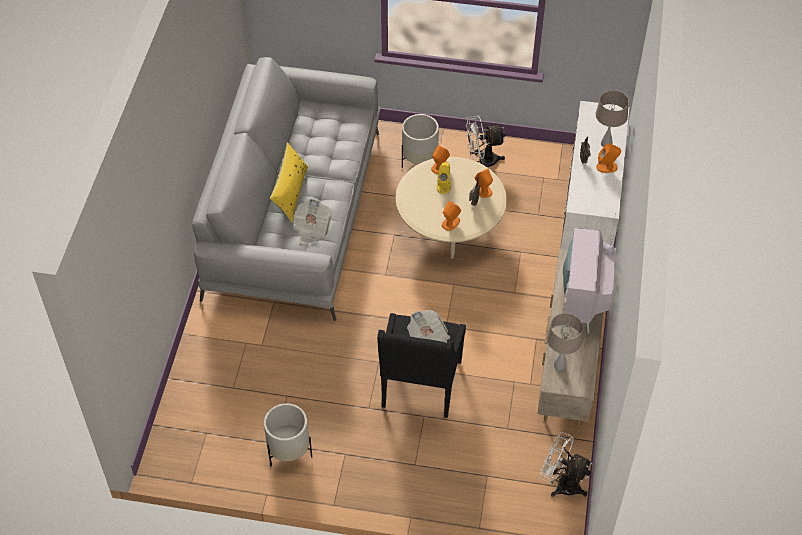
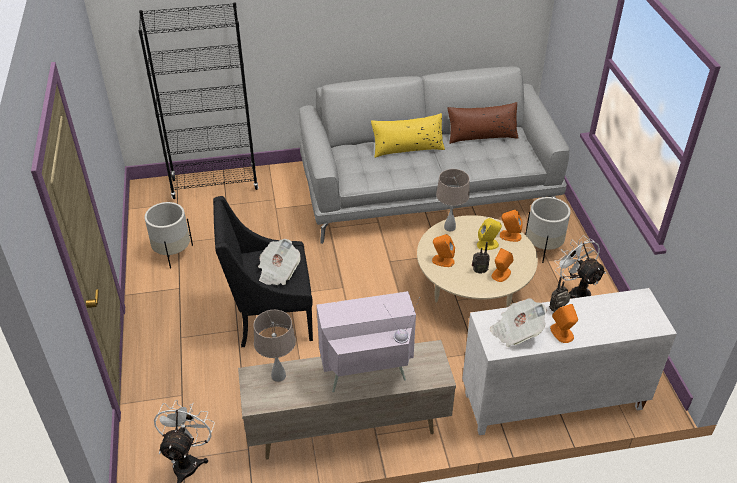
camera: 70 degrees right, 10 degrees down
newspaper [293,198,332,244] -> newspaper moved to [490,298,547,347]
beige table lamp [596,90,629,147] -> beige table lamp moved to [436,169,470,231]
none -> black bookcase [138,2,259,199]
none -> brown pillow [447,102,518,144]

